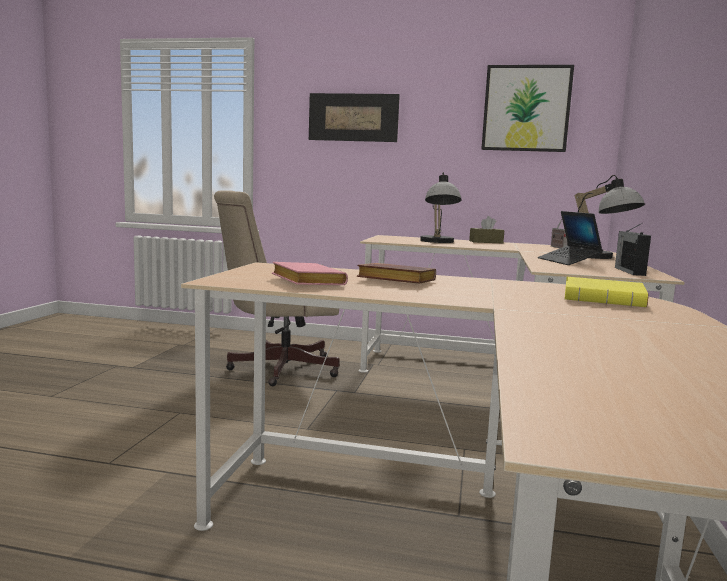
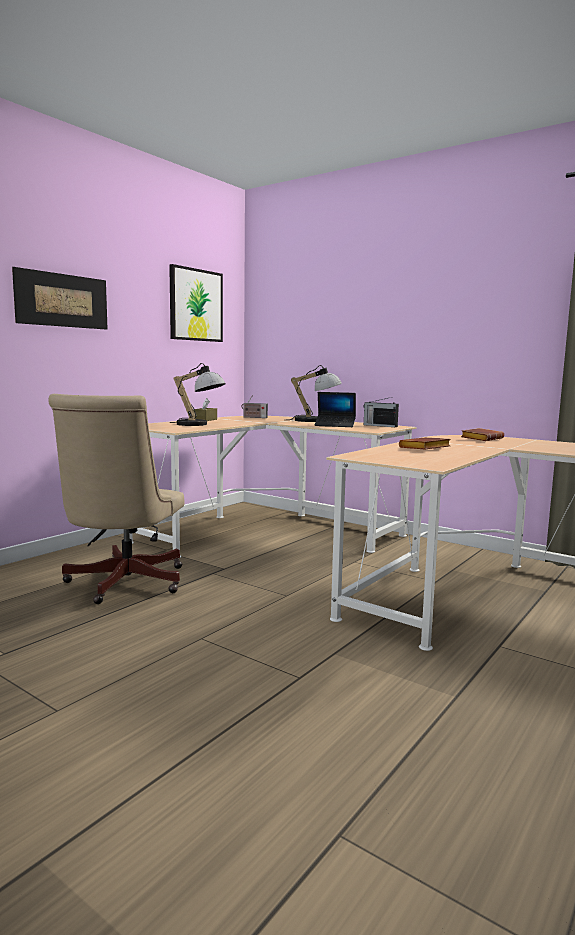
camera: 65 degrees left, 0 degrees up
pink book [272,262,348,285] -> none
yellow book [564,277,648,307] -> brown book [461,428,504,441]

